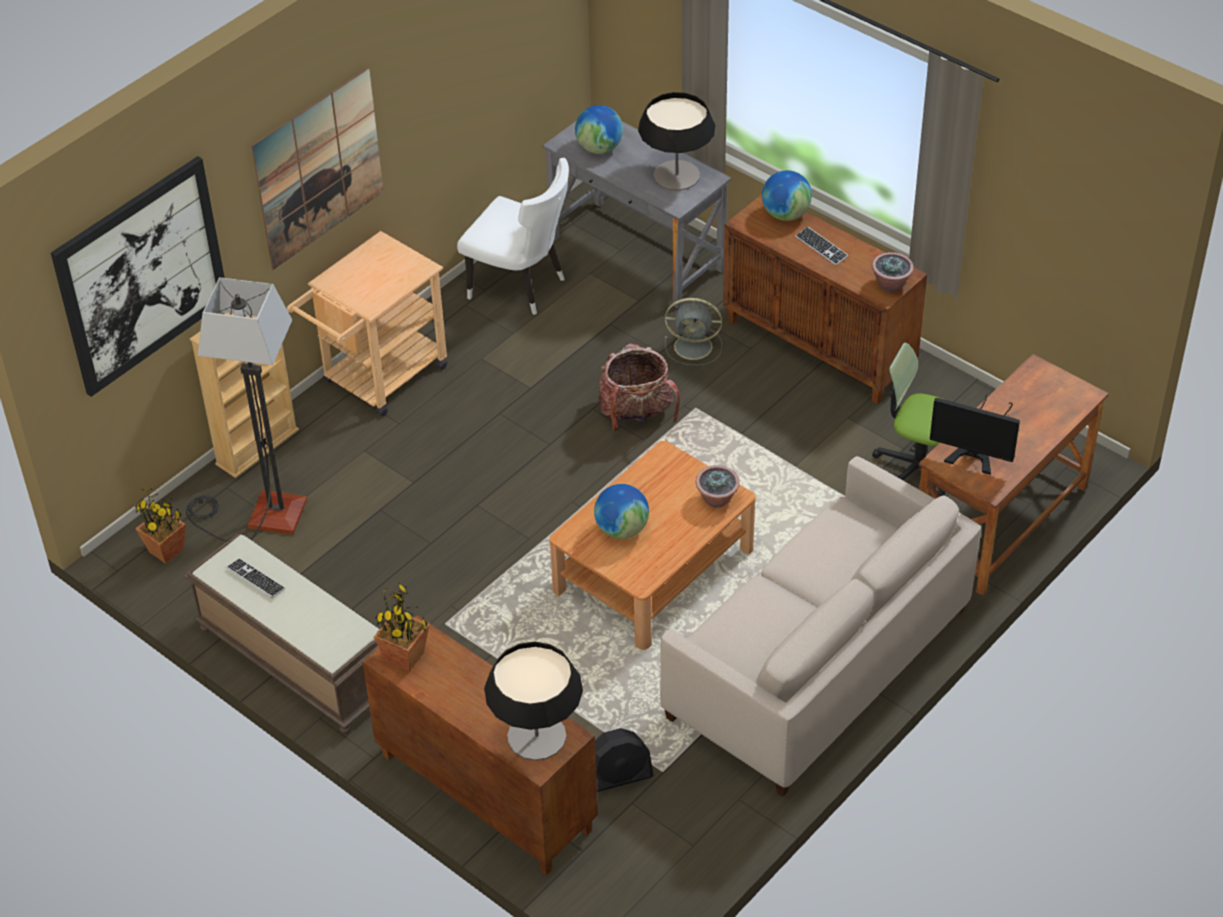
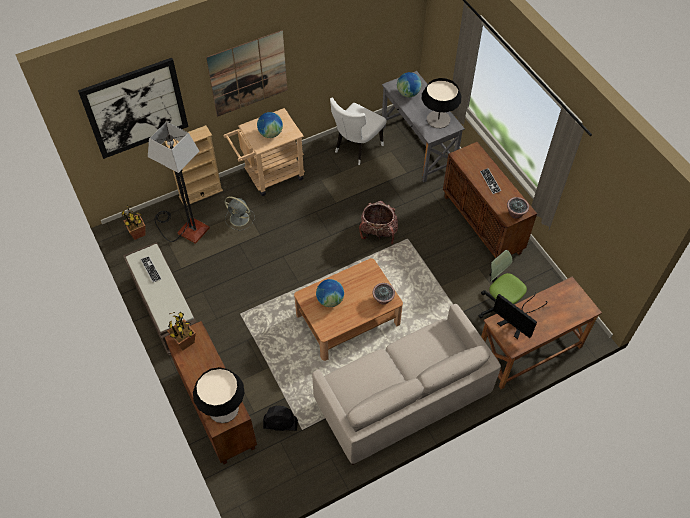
camera: 20 degrees right, 10 degrees up
white chair [457,158,569,315] -> white chair turned 75 degrees clockwise [330,98,387,165]
grey fan [665,298,722,366] -> grey fan moved to [225,196,255,230]
globe [762,170,812,221] -> globe moved to [257,112,283,138]

